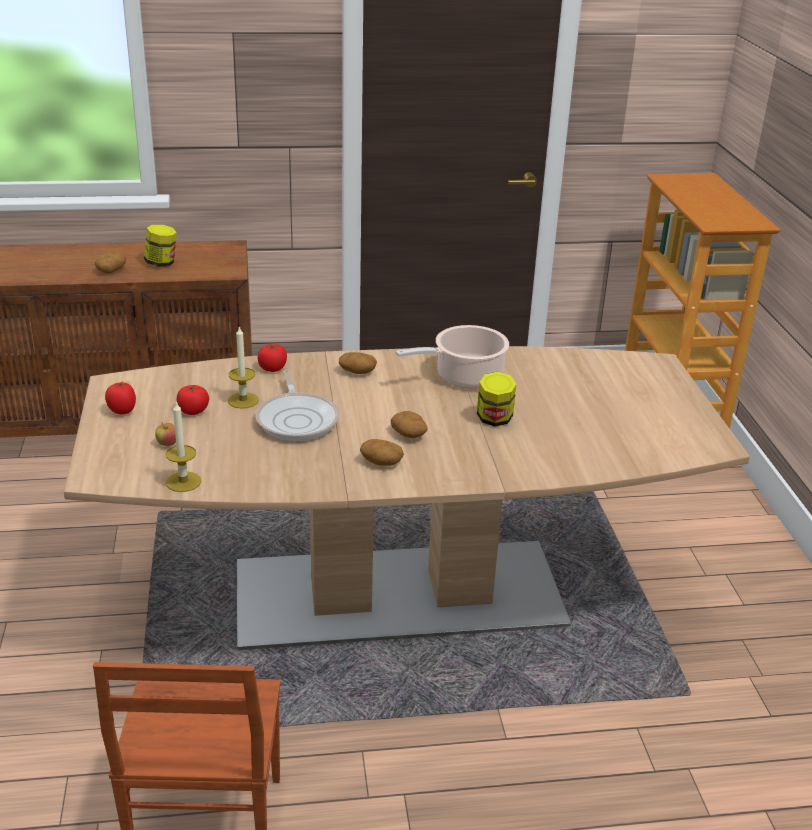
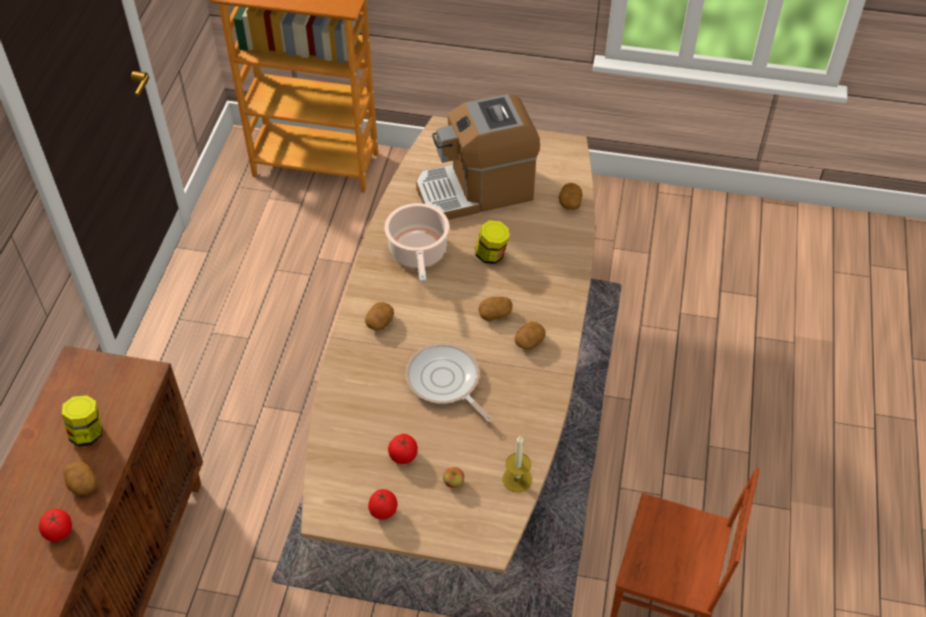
camera: 70 degrees left, 20 degrees up
candle [228,326,259,409] -> none
frying pan [255,370,340,441] -> frying pan turned 135 degrees counterclockwise [405,343,493,422]
tomato [258,344,287,372] -> tomato moved to [39,509,72,542]
none -> coffee machine [416,94,540,220]
none -> potato [559,183,583,210]

